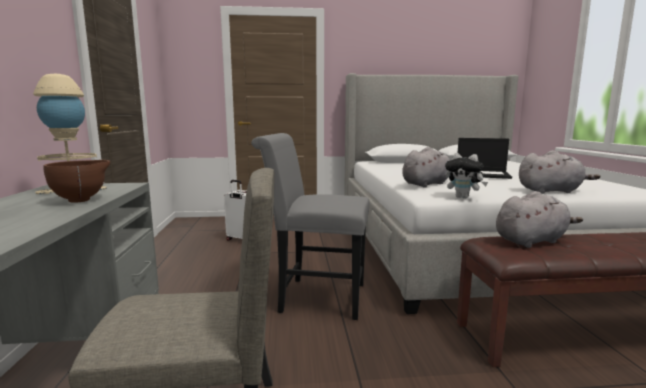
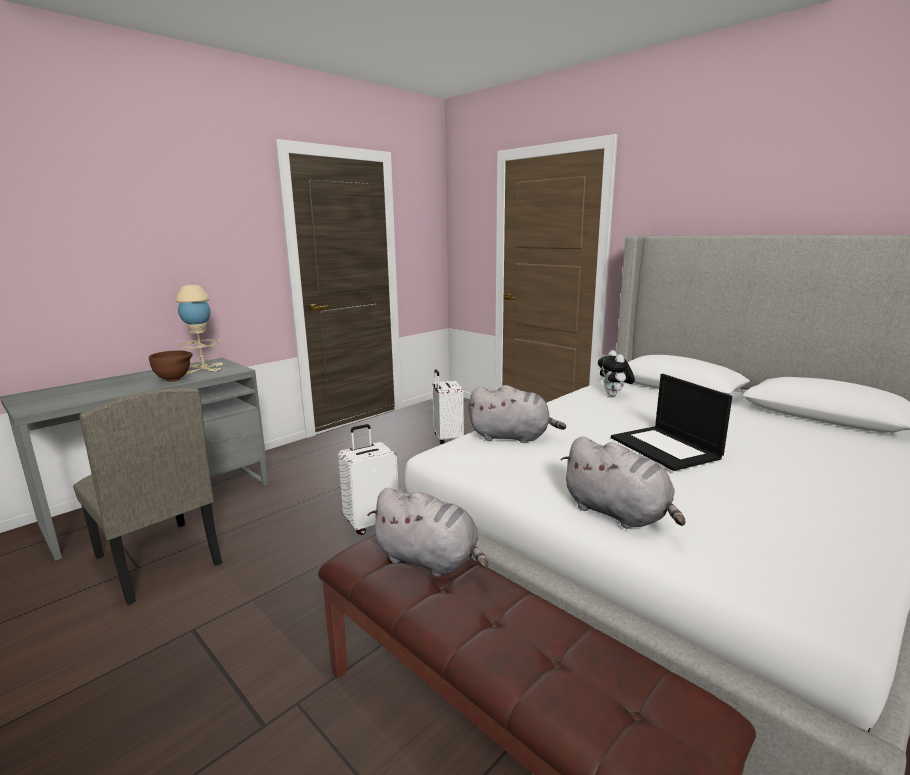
camera: 50 degrees right, 5 degrees up
grey chair [251,133,369,320] -> white suitcase [338,424,398,535]
plush toy [445,153,488,199] -> plush toy moved to [598,350,635,396]

